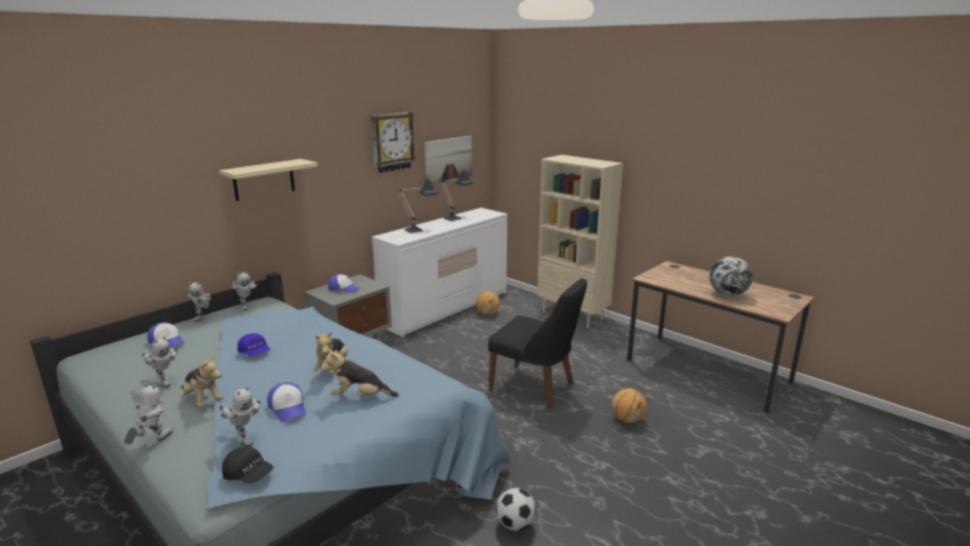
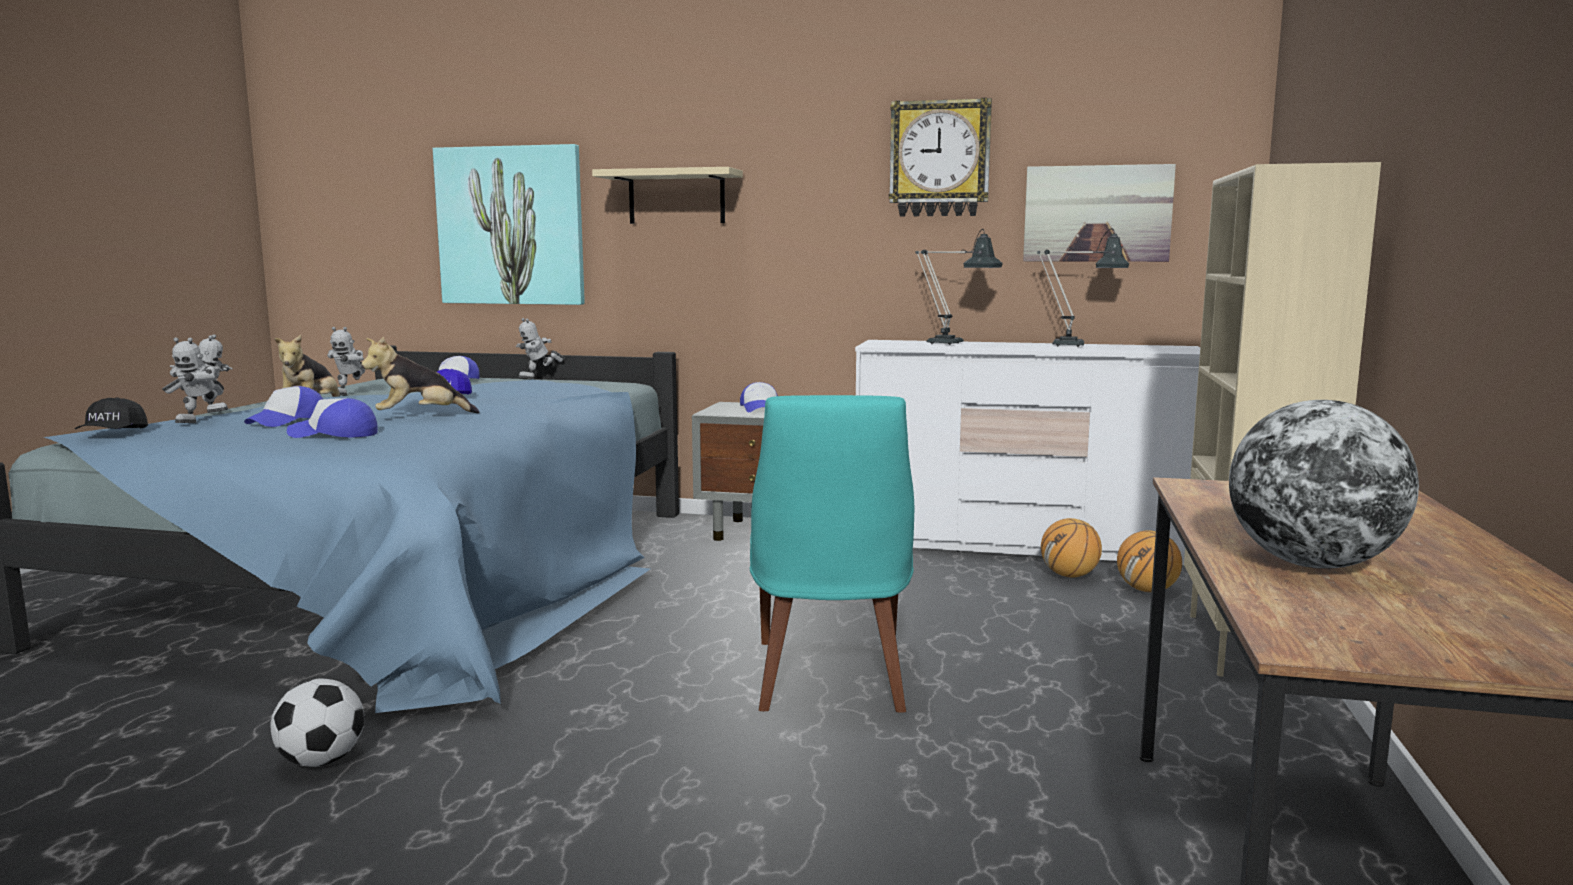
camera: 60 degrees right, 10 degrees down
toy robot [232,271,257,311] -> none
plush toy [321,348,399,397] -> cap [287,398,378,438]
black chair [488,278,587,410] -> turquoise chair [750,395,914,712]
basketball [612,388,647,423] -> basketball moved to [1117,530,1182,592]
none -> picture [433,144,585,305]

